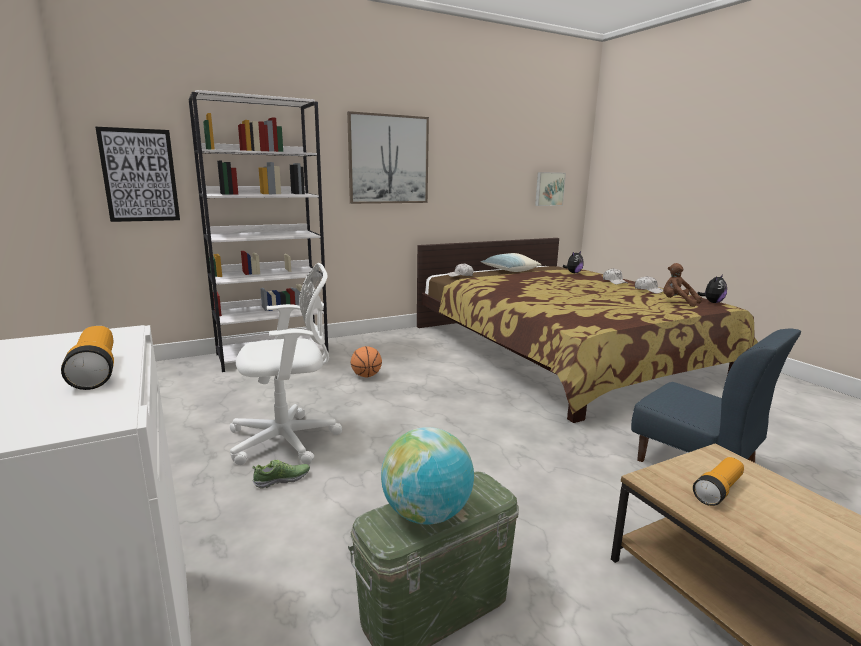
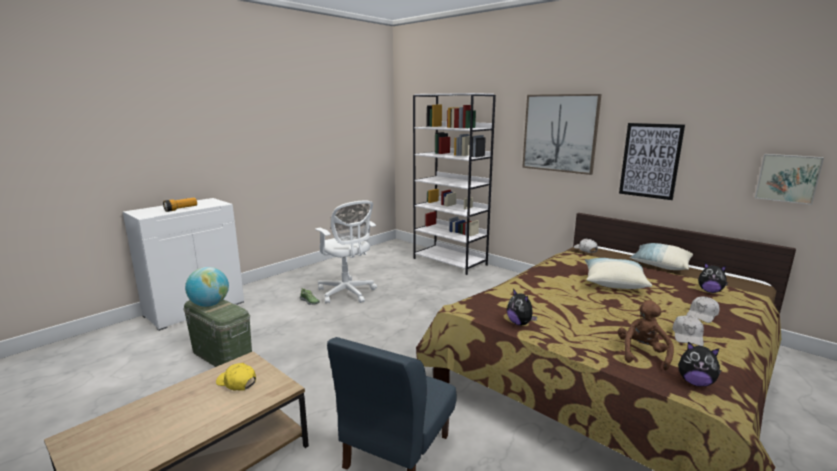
camera: 70 degrees right, 0 degrees up
picture [95,127,180,222] -> picture moved to [619,123,685,200]
basketball [350,346,382,377] -> none
flashlight [693,457,744,506] -> yellow cap [216,363,256,391]
none -> plush toy [507,289,537,326]
none -> pillow [585,258,652,289]

